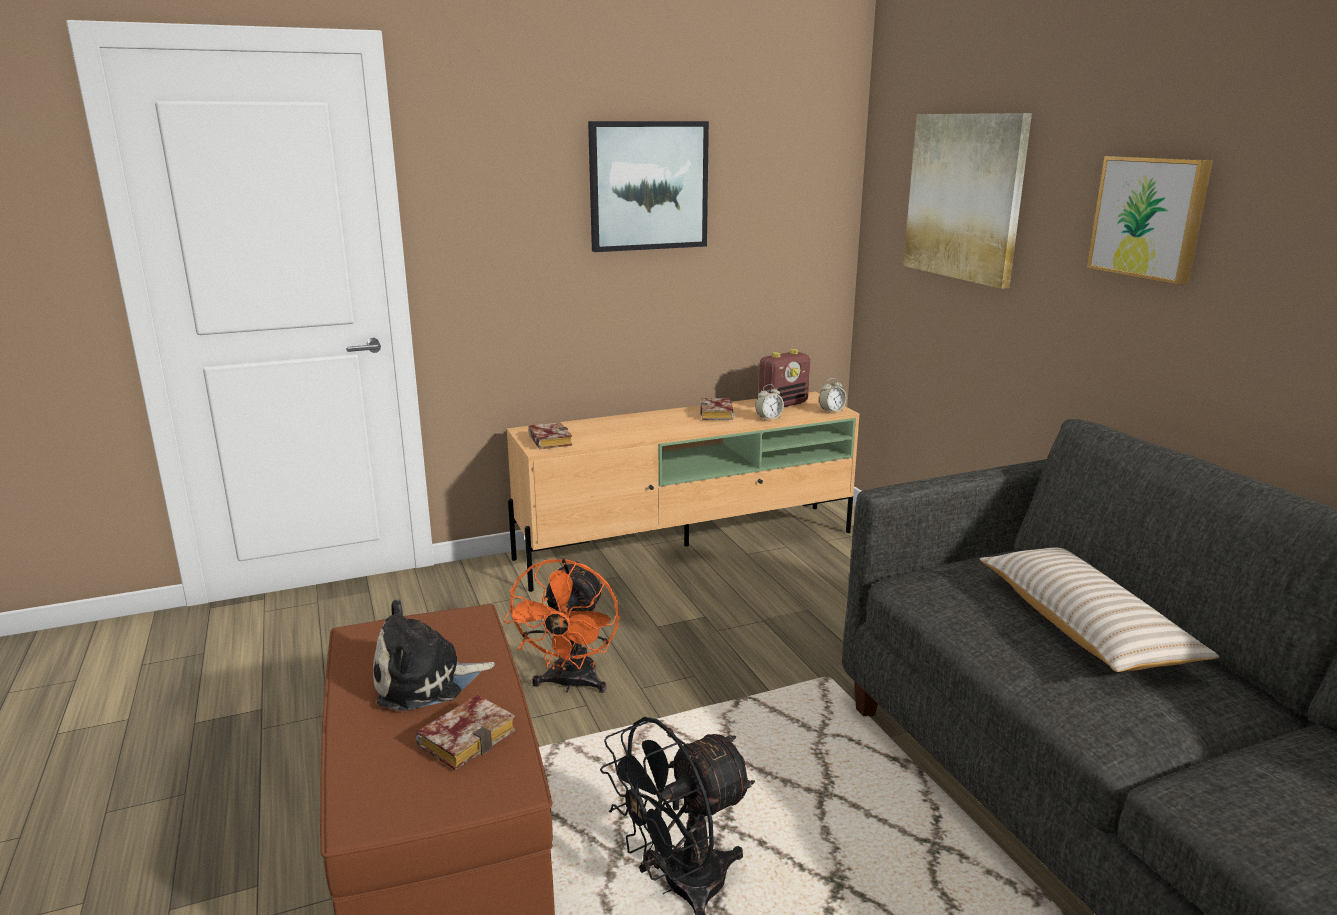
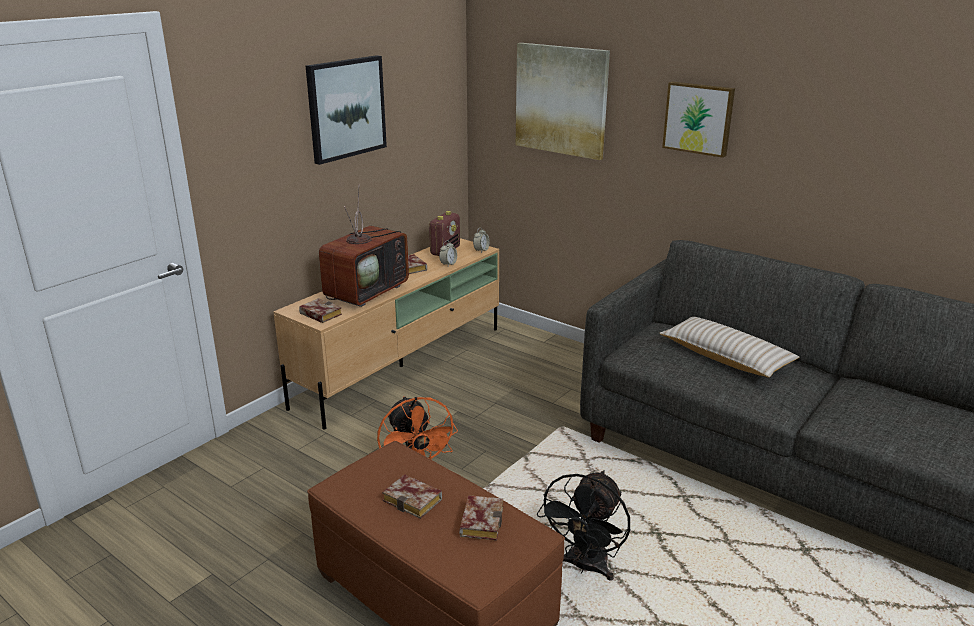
camera: 30 degrees left, 5 degrees up
plush toy [373,599,495,711] -> book [382,474,442,519]
none -> television [319,184,409,307]

